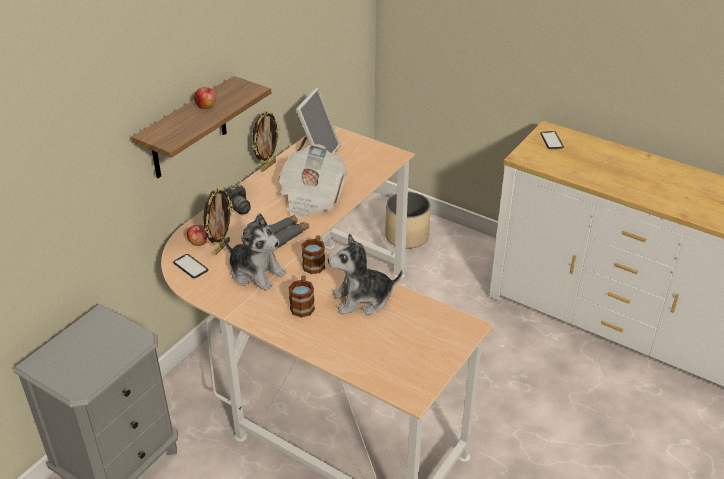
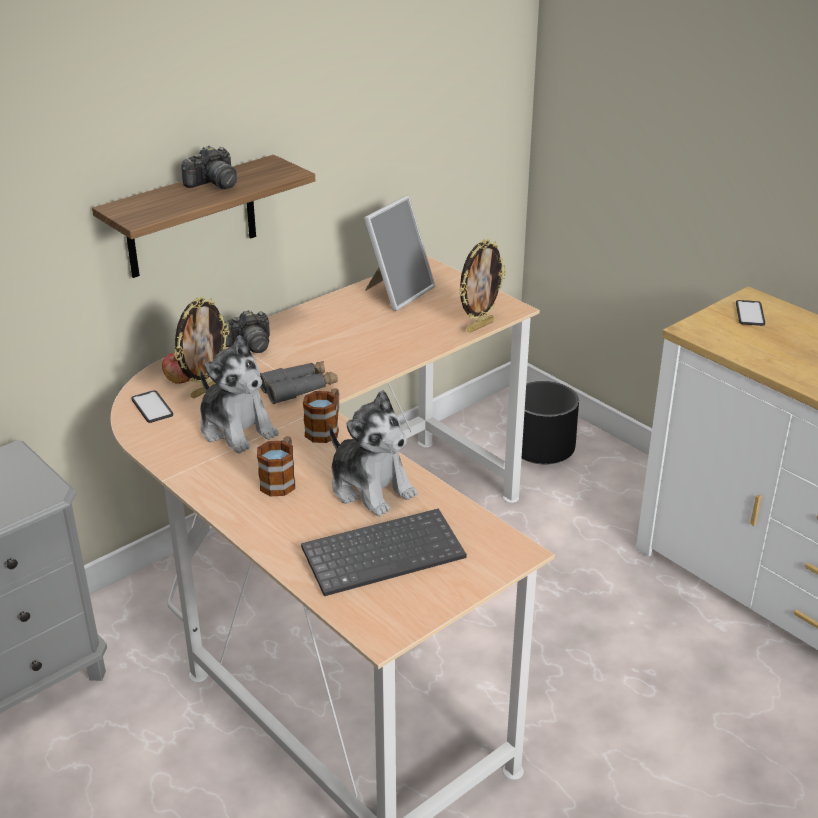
camera: 15 degrees right, 5 degrees down
apple [194,87,216,109] -> camera [181,145,237,189]
picture frame [252,110,280,172] -> picture frame moved to [459,239,506,333]
newspaper [278,144,347,217] -> none
plush toy [328,233,402,315] -> plush toy turned 135 degrees counterclockwise [329,390,417,516]
beige planter [385,192,431,249] -> black planter [521,381,579,464]
none -> keyboard [301,508,467,596]

